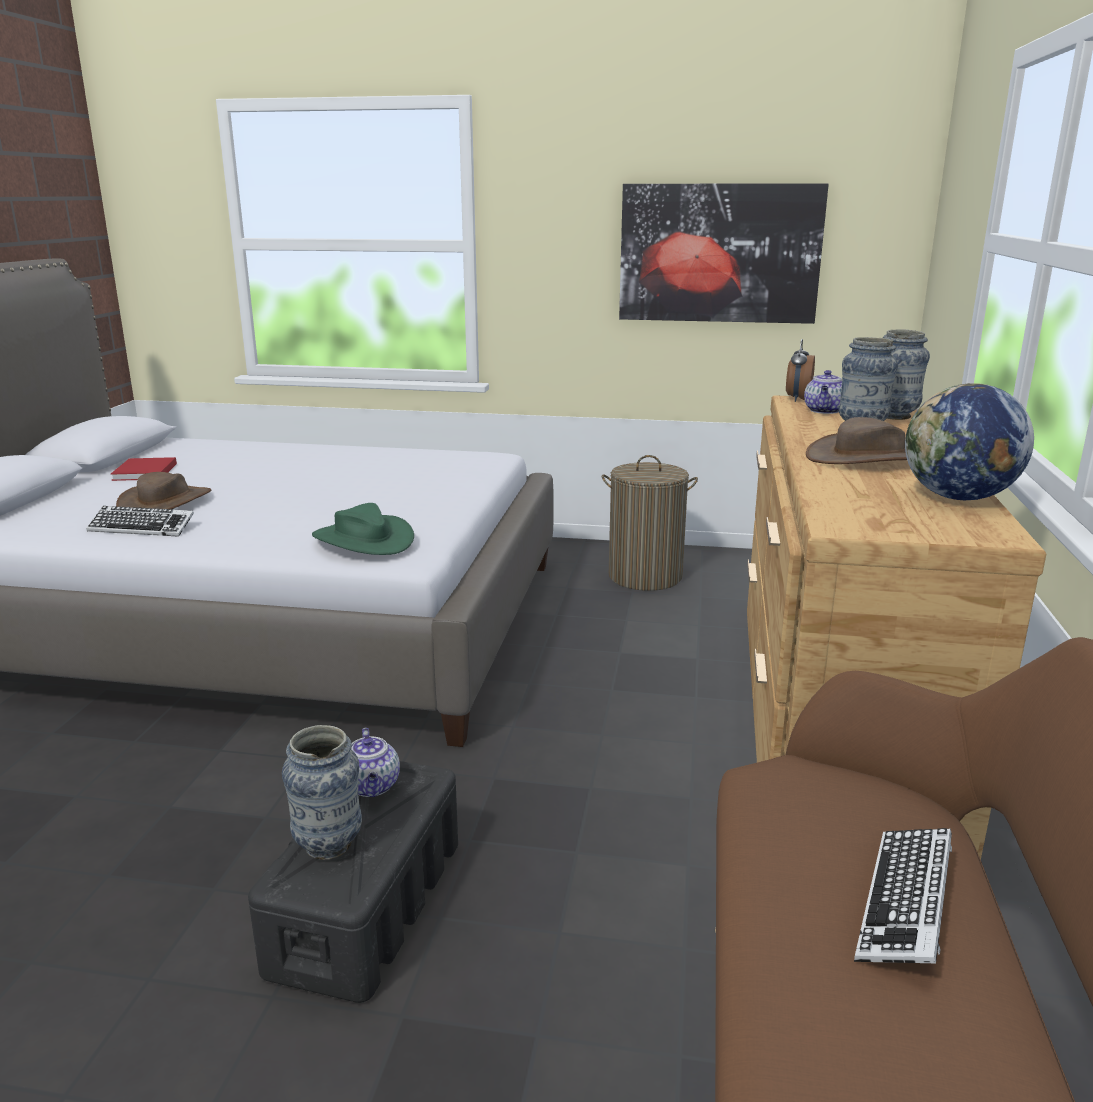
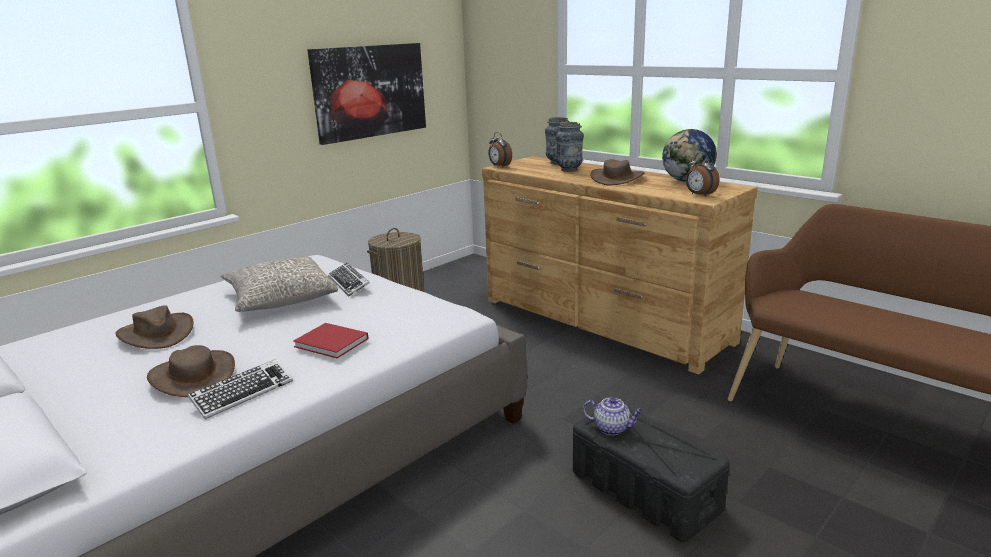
camera: 55 degrees left, 0 degrees up
red book [110,457,177,481] -> red book moved to [293,323,369,358]
vase [282,725,362,860] -> none
green hat [312,503,414,555] -> none
teapot [804,370,842,414] -> none
keyboard [854,828,952,963] -> keyboard moved to [328,263,370,296]
none -> brown hat [116,305,194,349]
none -> grey pillow [221,257,338,312]
none -> alarm clock [686,153,720,197]

